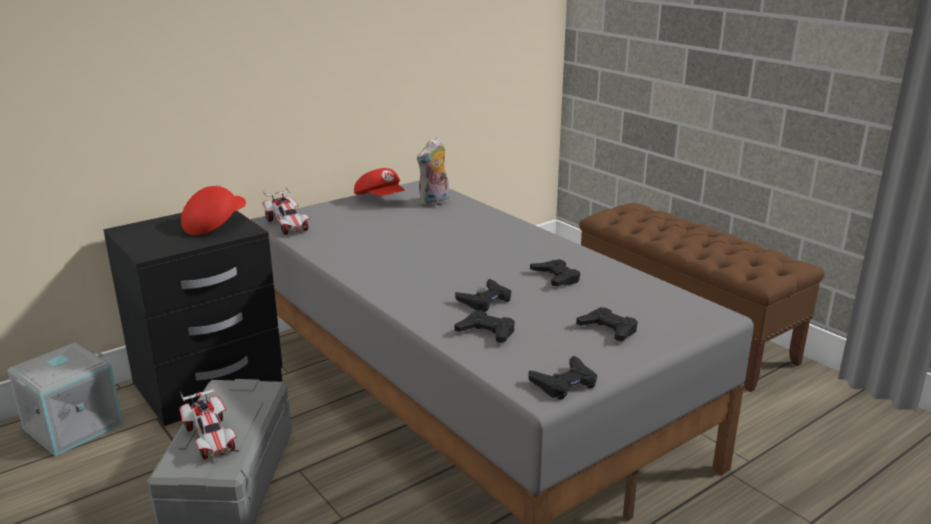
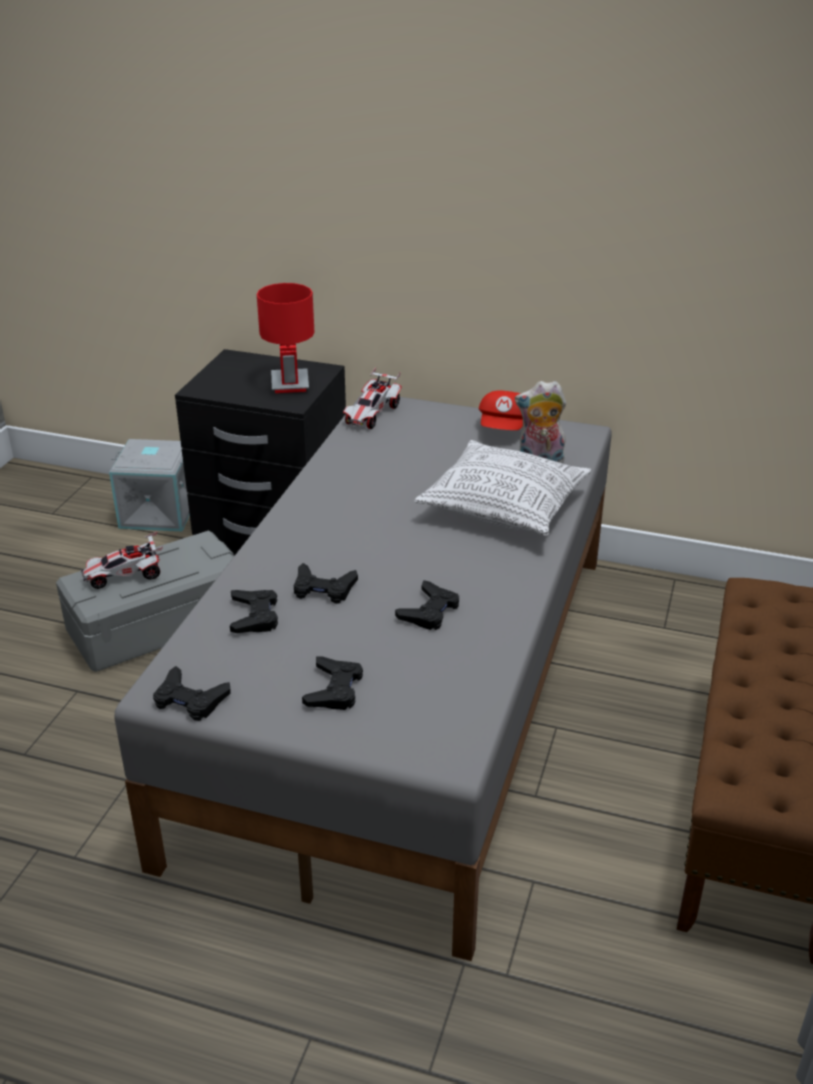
camera: 55 degrees right, 10 degrees up
toy car [179,383,237,460] -> toy car turned 45 degrees clockwise [81,531,163,589]
red cap [181,185,246,235] -> red table lamp [257,283,314,393]
none -> pillow [414,440,592,536]

